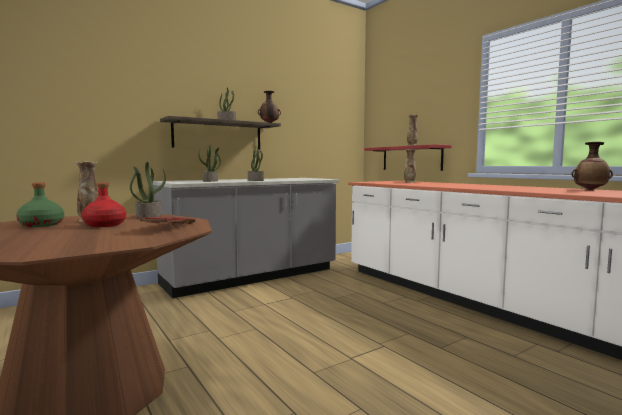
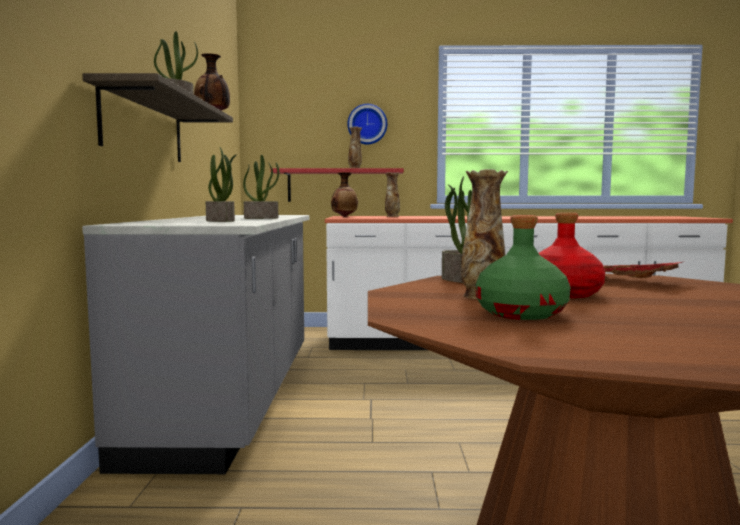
camera: 55 degrees left, 0 degrees up
vase [571,142,613,190] -> vase moved to [331,172,358,217]
none -> wall clock [347,104,387,144]

